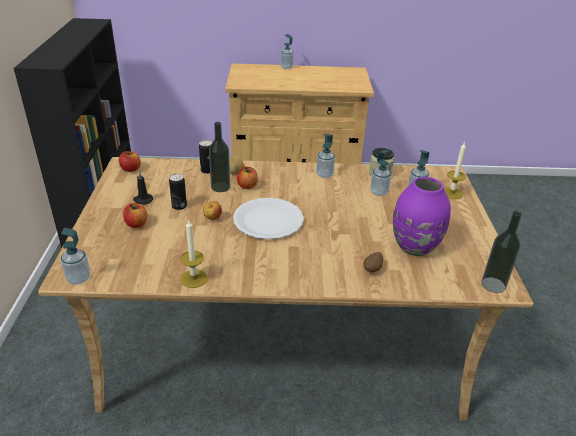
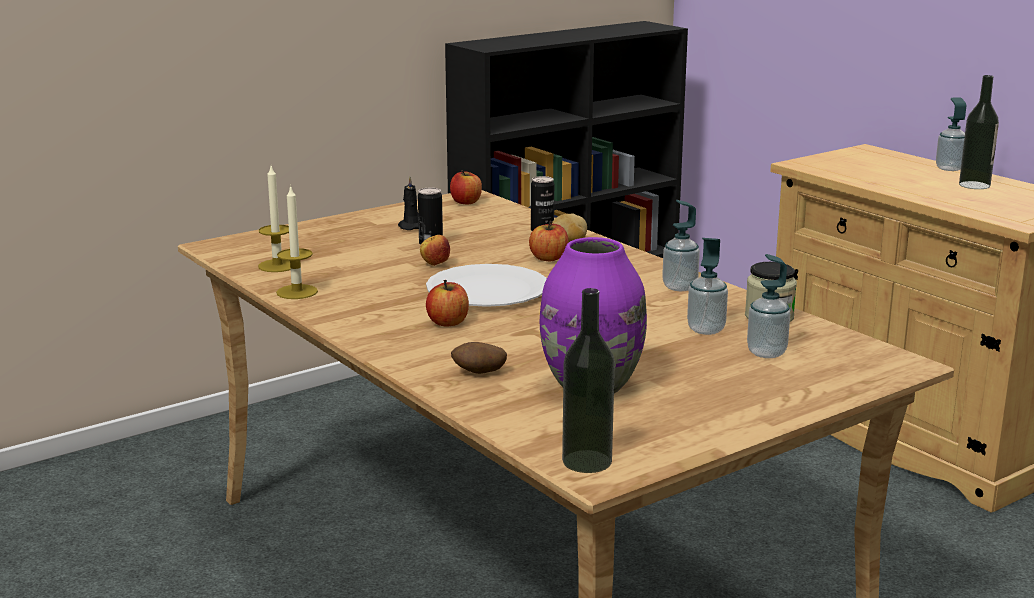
camera: 55 degrees right, 15 degrees down
soap dispenser [61,228,90,285] -> none
apple [123,203,147,228] -> apple moved to [426,280,469,327]
bottle [209,122,230,192] -> bottle moved to [959,75,999,189]
candle [444,142,466,199] -> candle moved to [258,166,291,272]

